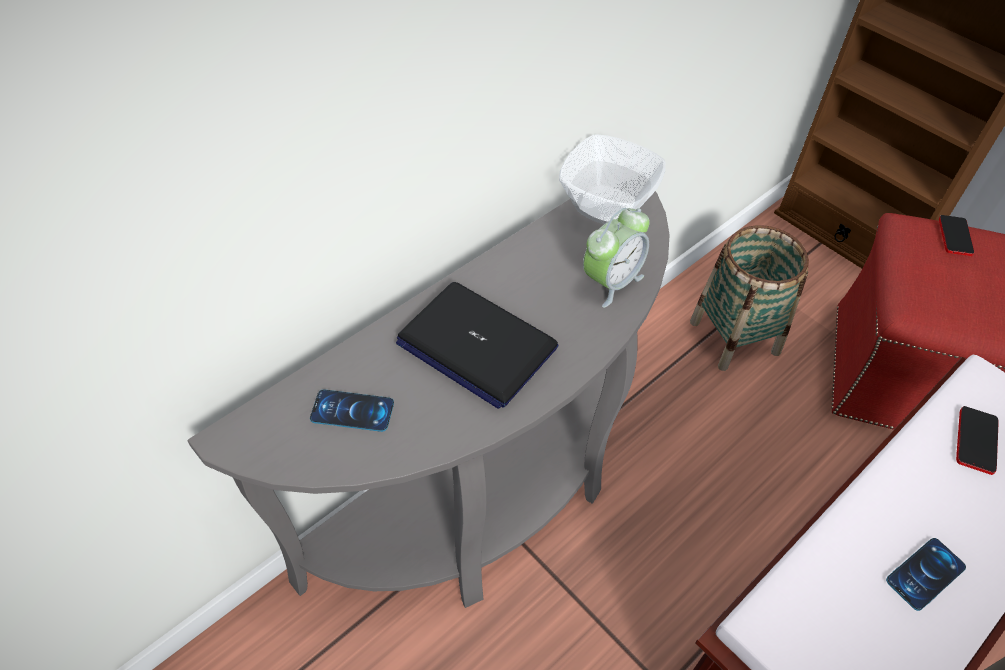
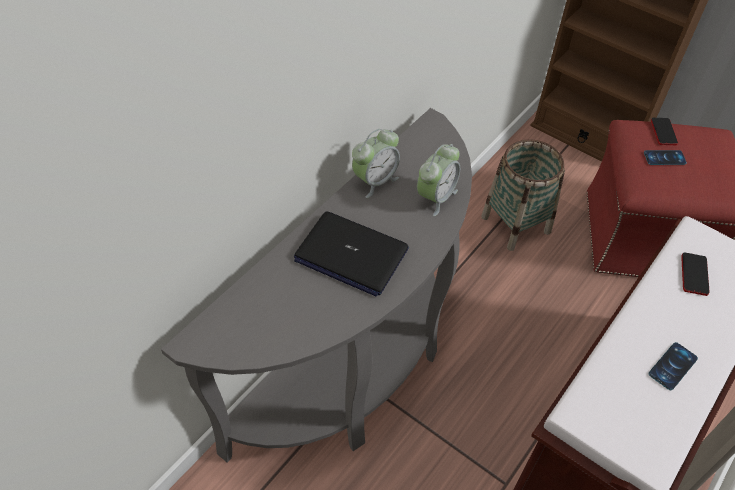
camera: 10 degrees left, 0 degrees up
phone [310,389,394,432] -> phone moved to [644,150,687,165]
bowl [559,134,665,224] -> none
none -> alarm clock [352,129,400,198]

